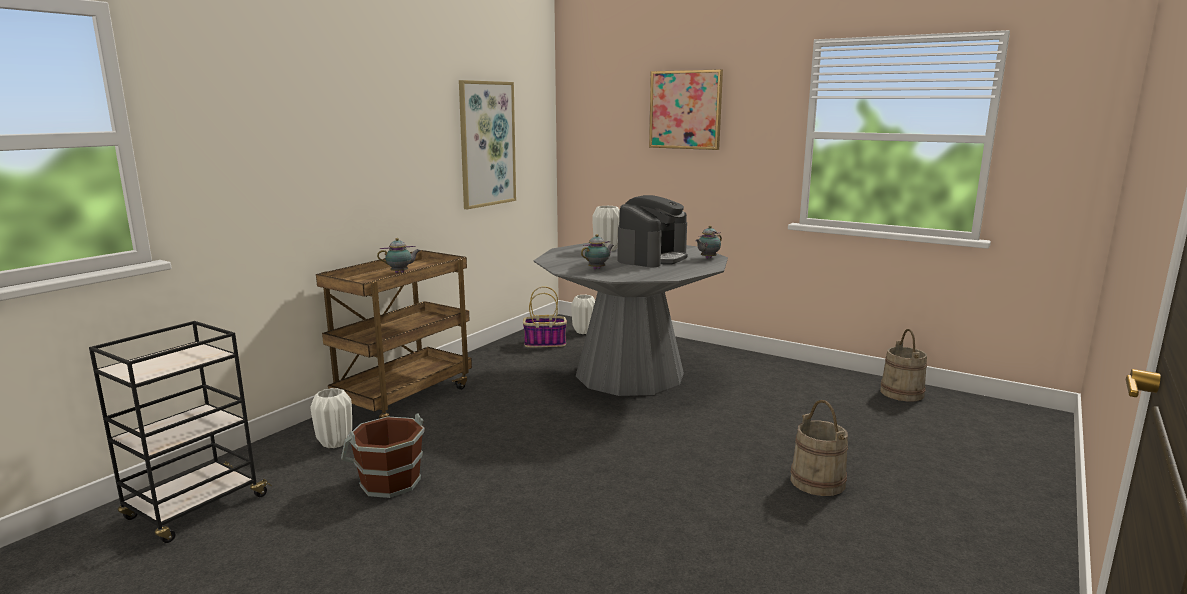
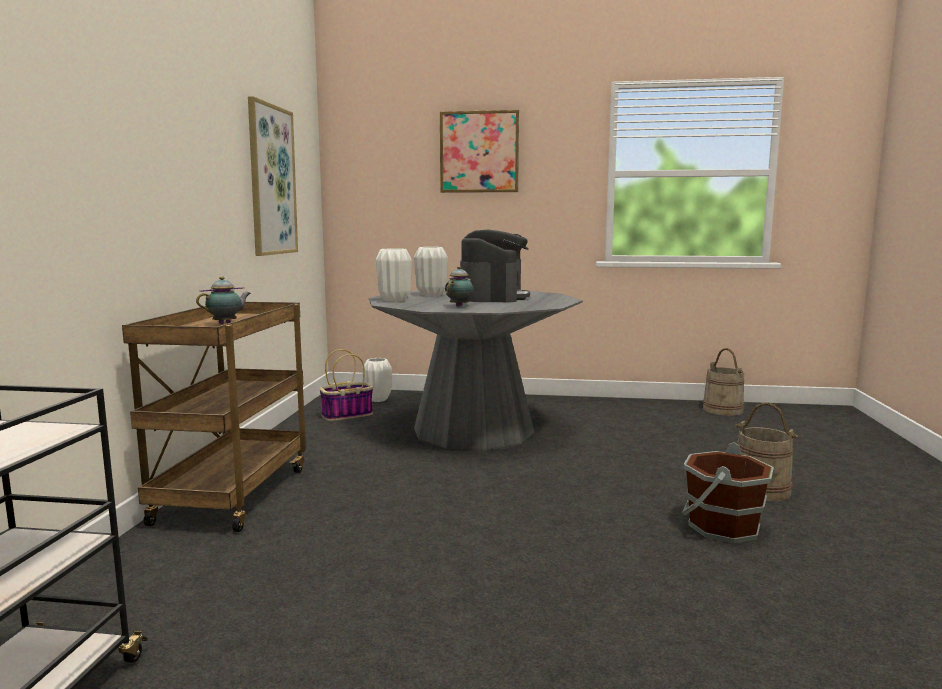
camera: 25 degrees left, 5 degrees down
white vase [310,388,352,448] -> white vase moved to [376,248,412,302]
brown bucket [341,413,425,498] -> brown bucket moved to [682,442,774,543]
teapot [695,226,722,259] -> none

